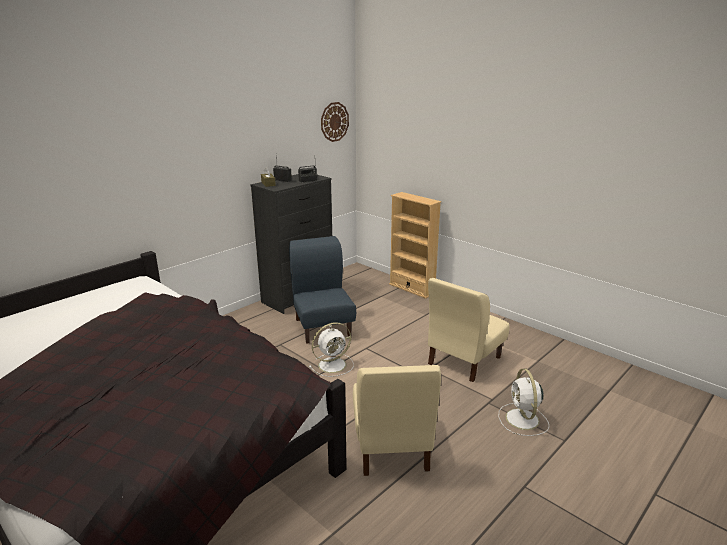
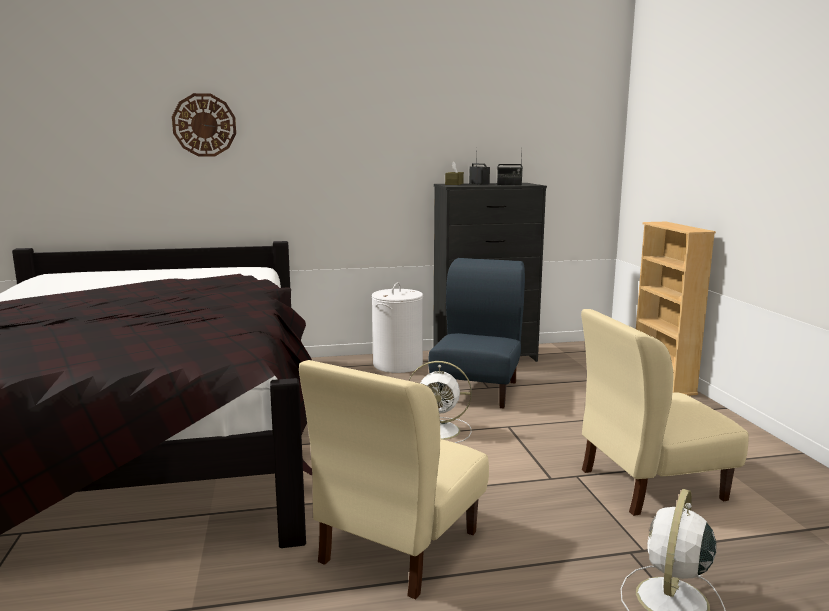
camera: 35 degrees right, 10 degrees down
wall clock [321,102,349,142] -> wall clock moved to [172,93,236,157]
none -> white laundry basket [372,282,423,373]

